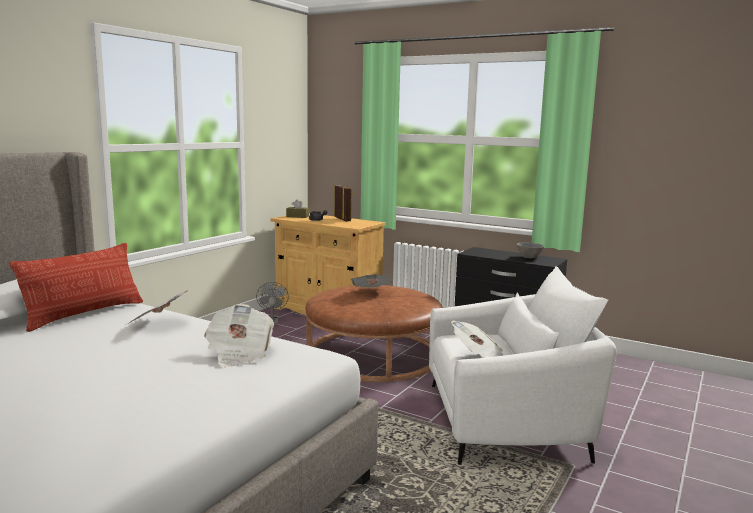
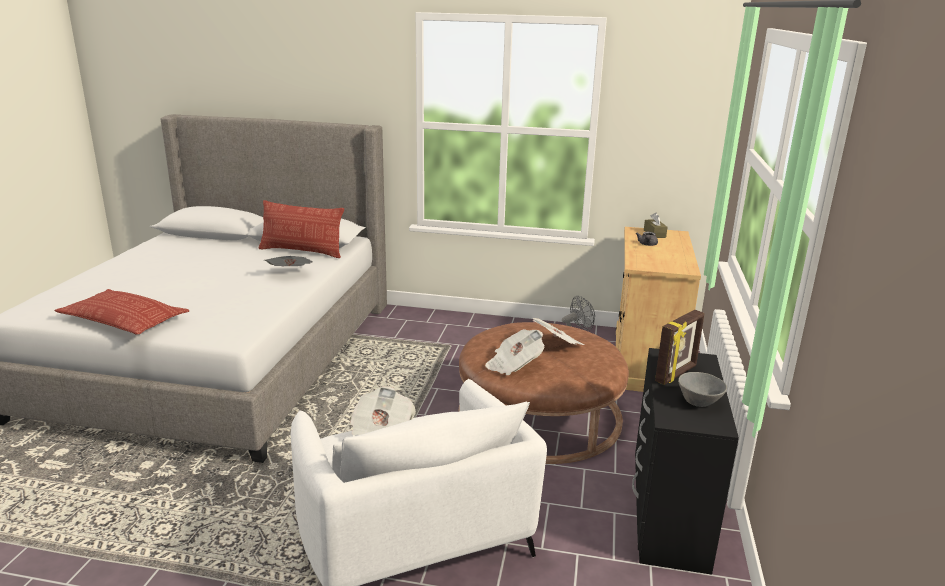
camera: 70 degrees right, 10 degrees up
newspaper [204,304,274,367] -> newspaper moved to [485,329,545,376]
picture frame [334,186,352,221] -> picture frame moved to [655,310,705,385]
none -> pillow [54,289,189,335]

